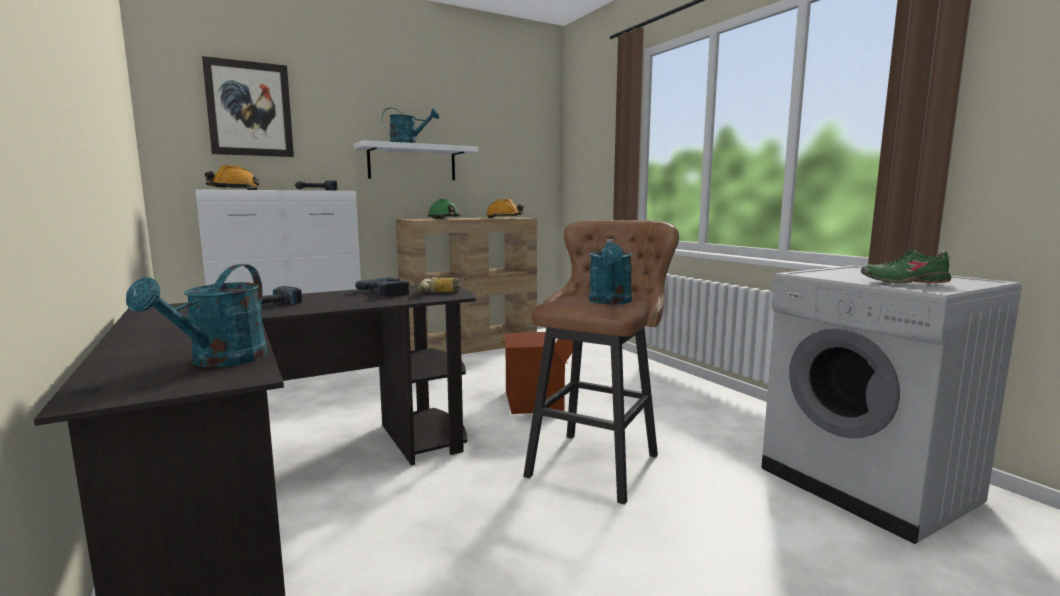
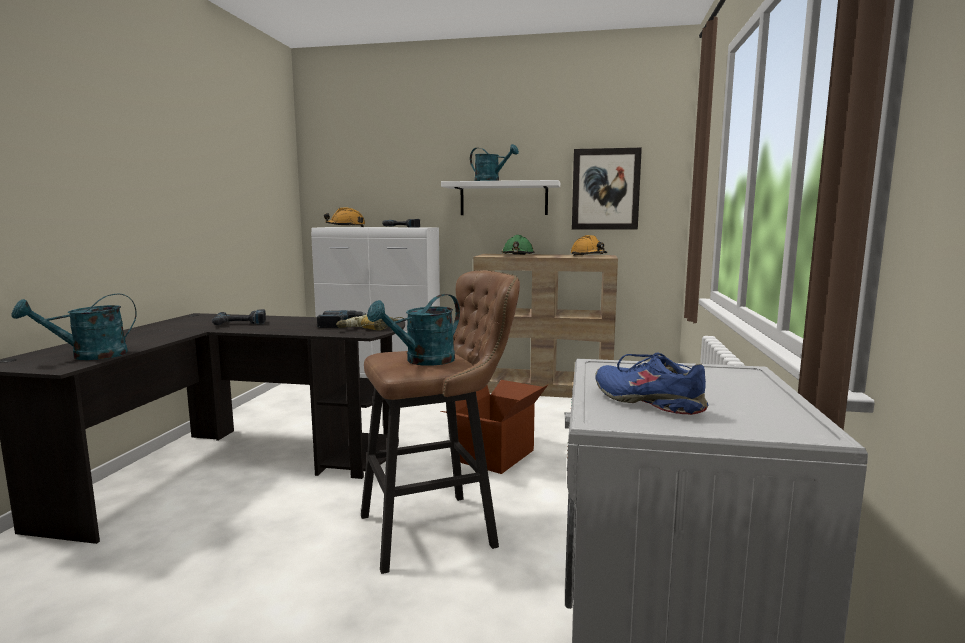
camera: 40 degrees right, 0 degrees up
picture [202,56,294,157] -> picture moved to [572,148,642,230]
green shoe [861,250,951,283] -> blue shoe [595,353,708,415]

